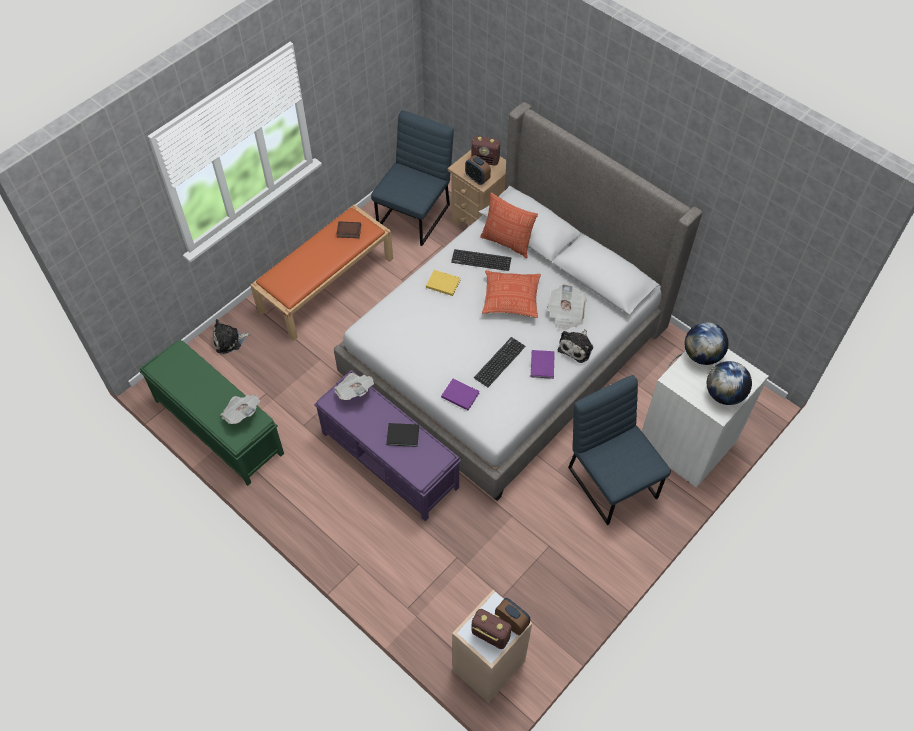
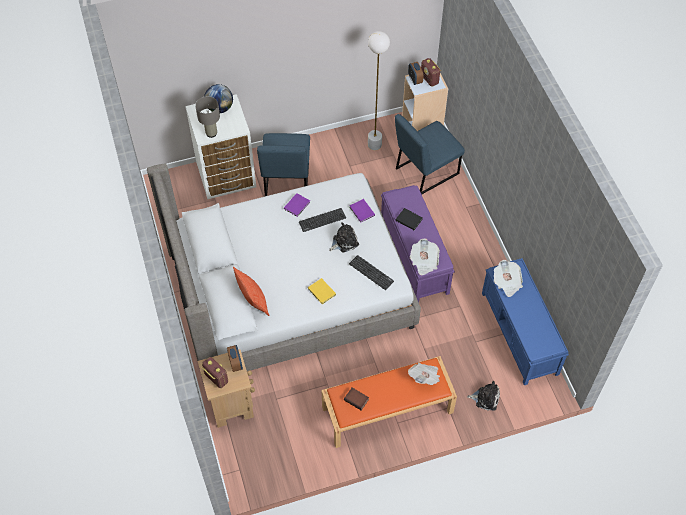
camera: 150 degrees left, 0 degrees up
green bench [139,340,284,486] -> blue bench [482,258,569,385]
blue chair [371,110,454,246] -> blue chair moved to [395,114,465,194]
keyboard [451,249,511,271] -> keyboard moved to [349,255,394,290]
orange pillow [482,270,541,318] -> none
newspaper [547,283,587,331] -> newspaper moved to [408,363,440,385]
plush toy [558,329,593,363] -> plush toy moved to [329,222,359,252]
globe [685,322,729,365] -> grey table lamp [195,96,220,138]
none -> white floor lamp [368,31,390,150]

